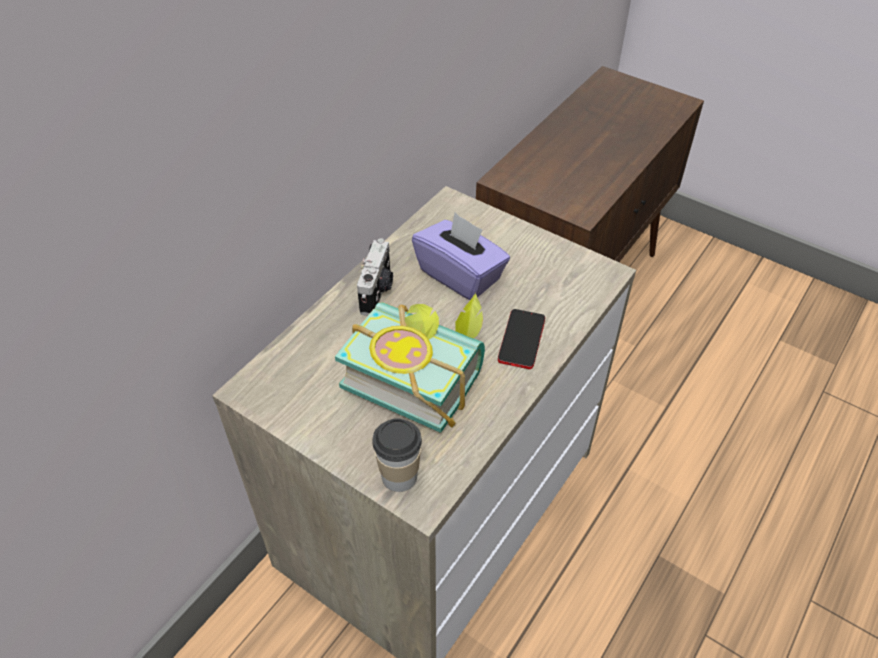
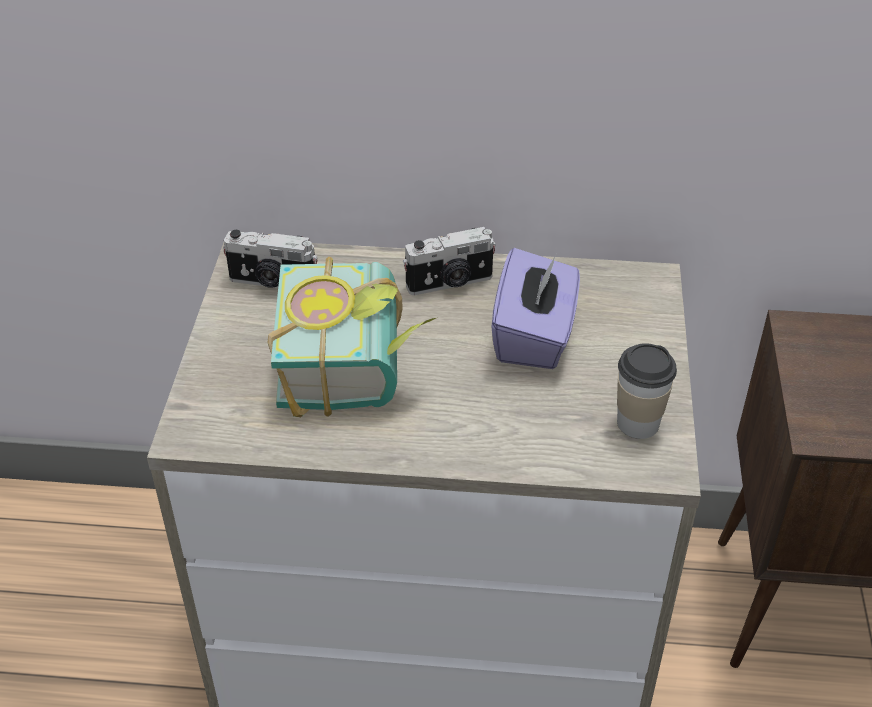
camera: 60 degrees right, 5 degrees down
cup [372,419,422,492] -> cup moved to [617,343,677,439]
phone [498,309,545,369] -> none
none -> camera [223,230,317,288]

